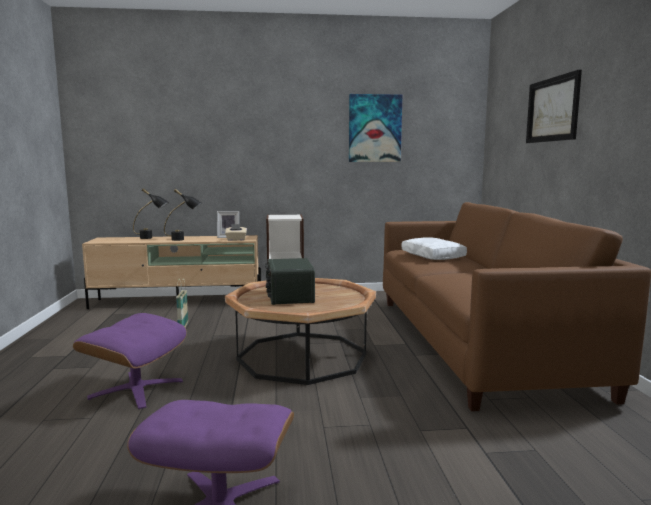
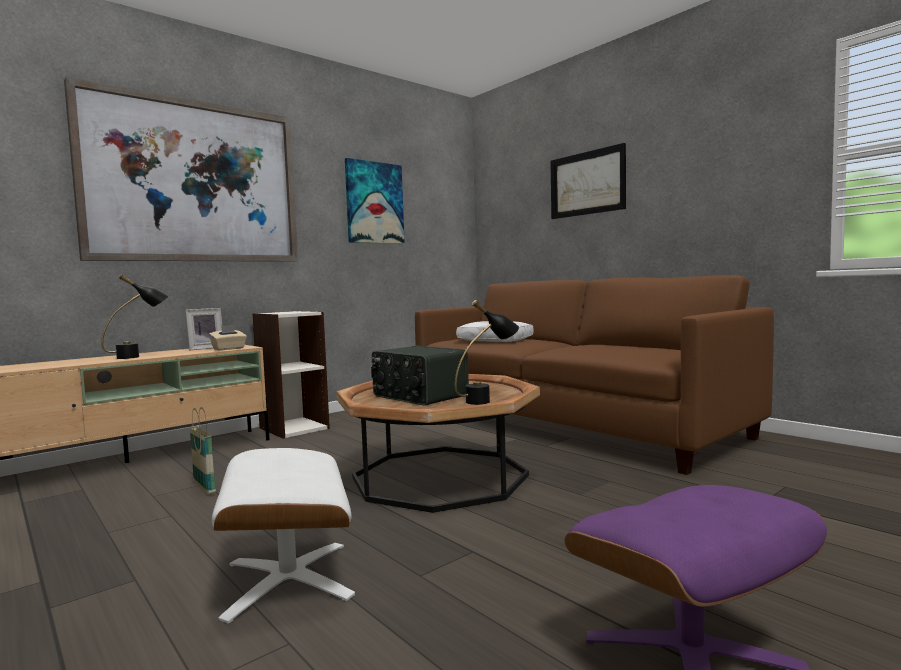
camera: 35 degrees left, 5 degrees down
purple ottoman [73,313,187,409] -> white ottoman [212,448,355,624]
black table lamp [133,188,169,239] -> black table lamp moved to [455,300,519,405]
none -> picture [64,77,298,262]

